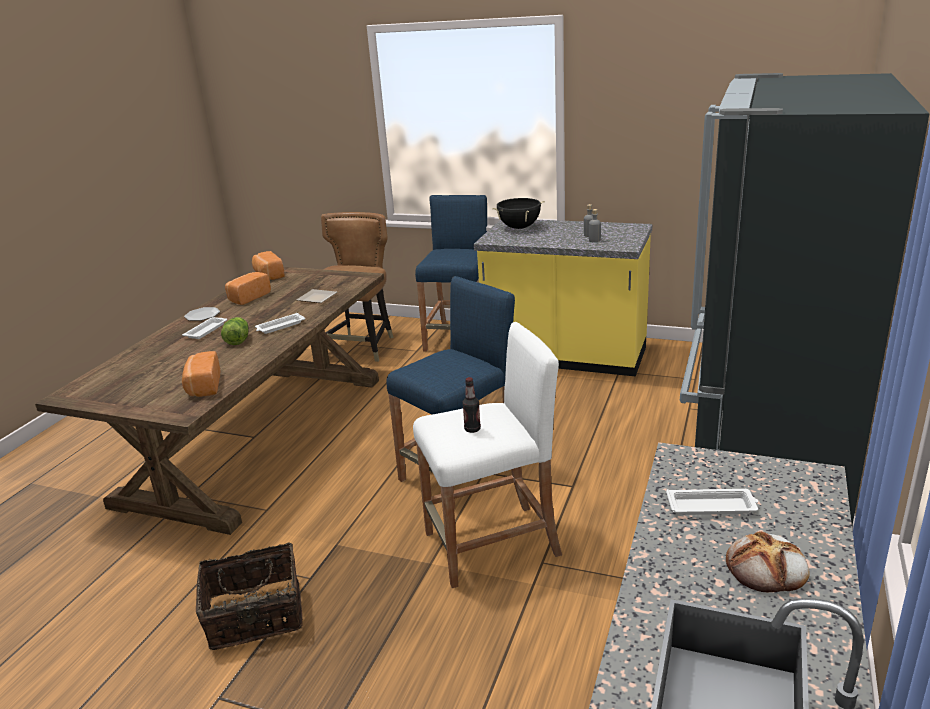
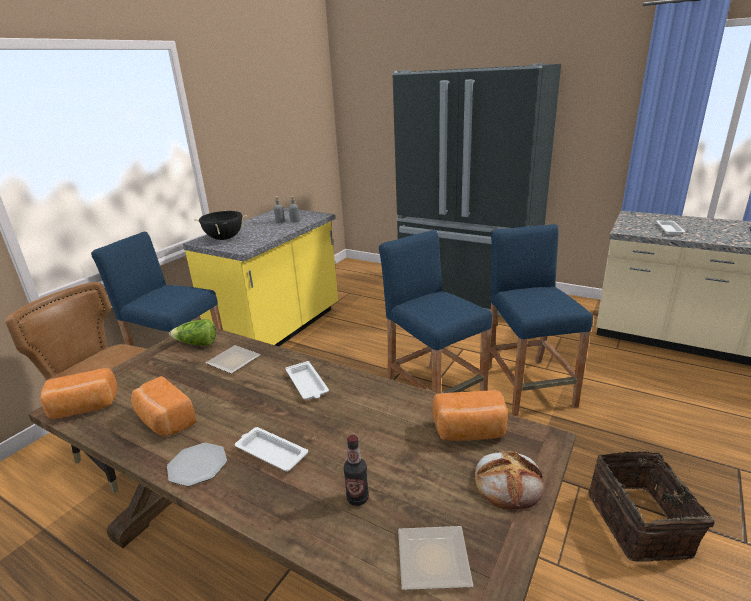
camera: 80 degrees left, 0 degrees up
lettuce [221,317,249,345] -> lettuce moved to [169,319,216,346]
white stool [413,322,562,588] -> blue stool [488,224,593,416]
bottle [462,377,481,433] -> bottle moved to [343,435,369,506]
bread [726,531,810,593] -> bread moved to [475,451,544,510]
none -> plate [398,526,473,590]

